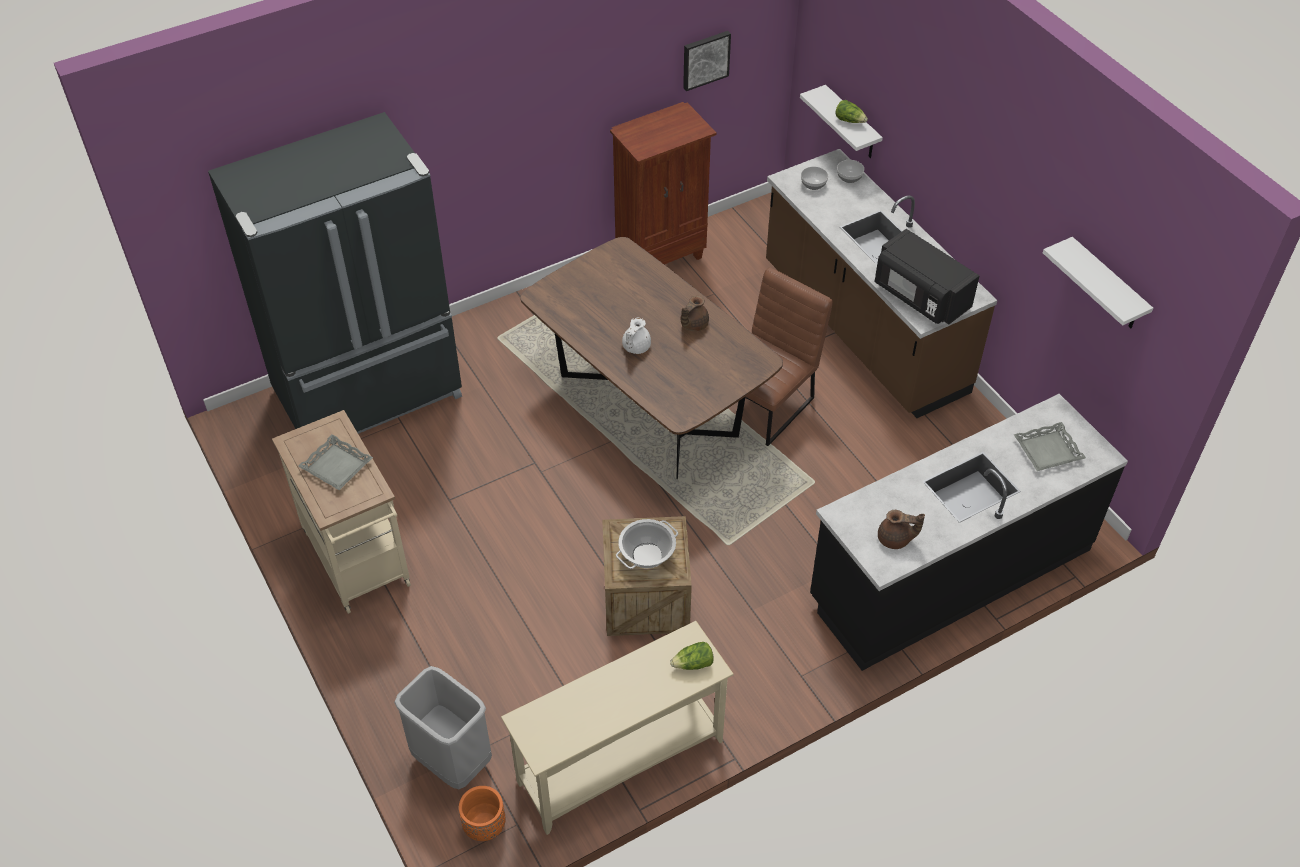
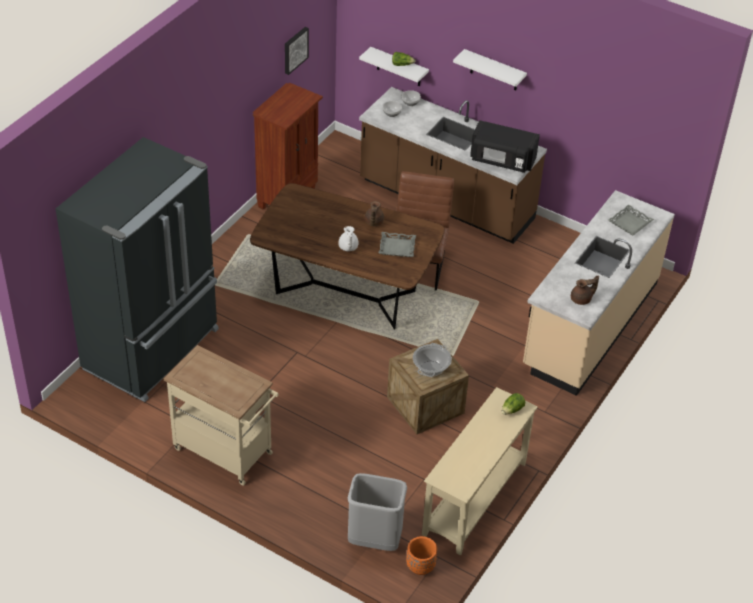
camera: 30 degrees left, 5 degrees down
grey tray [298,434,373,490] -> grey tray moved to [379,232,416,257]
black counter [810,394,1128,671] -> beige counter [523,190,675,396]
white shelf [1043,237,1153,328] -> white shelf moved to [453,49,527,90]

